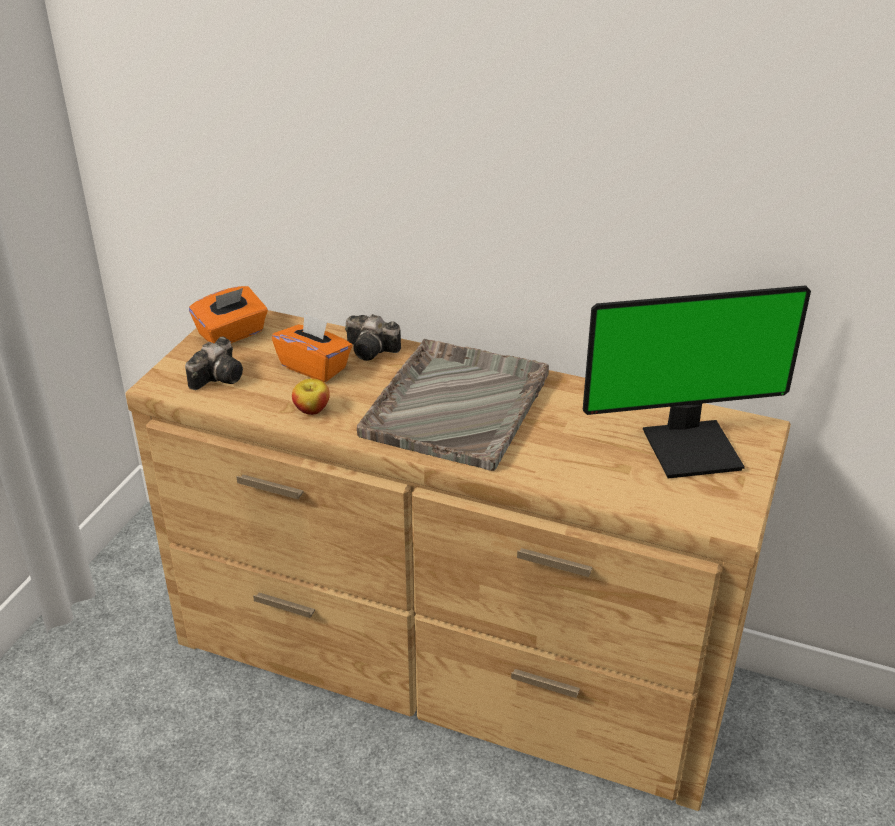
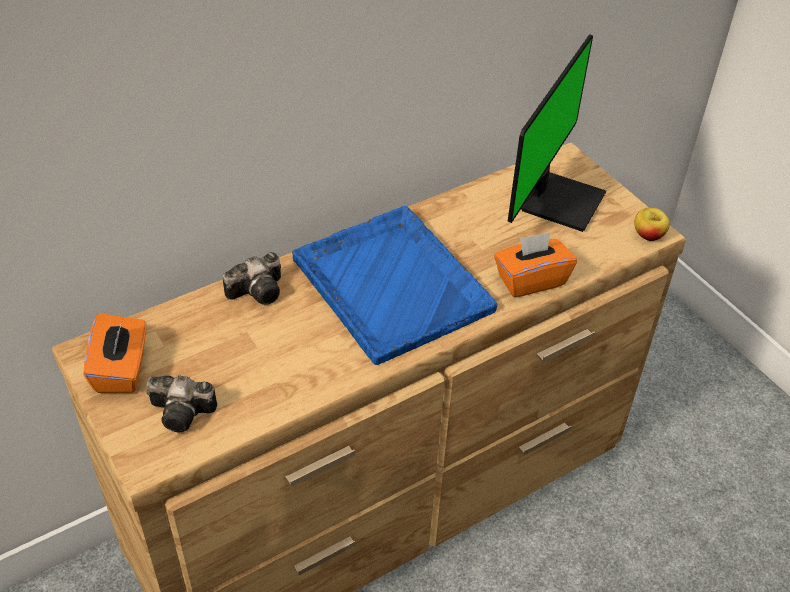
camera: 55 degrees left, 10 degrees up
camera [185,337,243,390] -> camera turned 120 degrees clockwise [146,375,217,433]
orange tissue box [272,313,352,382] -> orange tissue box moved to [494,232,577,297]
apple [292,379,330,415] -> apple moved to [634,207,670,241]
grey tray [357,339,549,471] -> blue tray [292,206,498,365]

